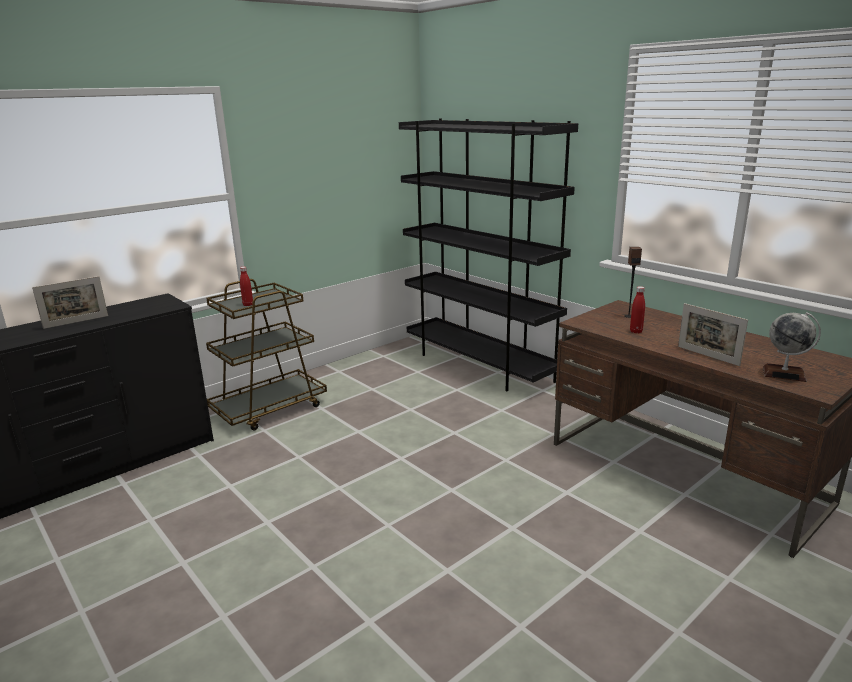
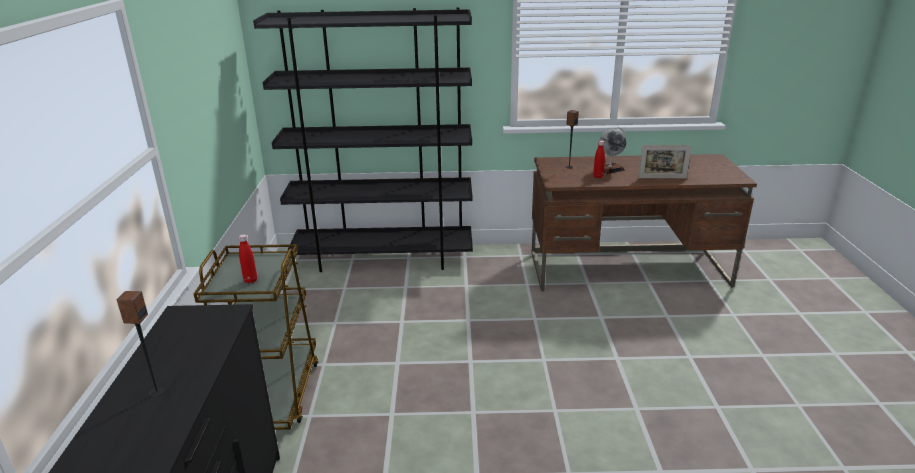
camera: 50 degrees left, 5 degrees up
picture frame [32,276,108,329] -> speaker [117,291,165,397]
globe [763,312,821,382] -> globe moved to [599,127,627,174]

